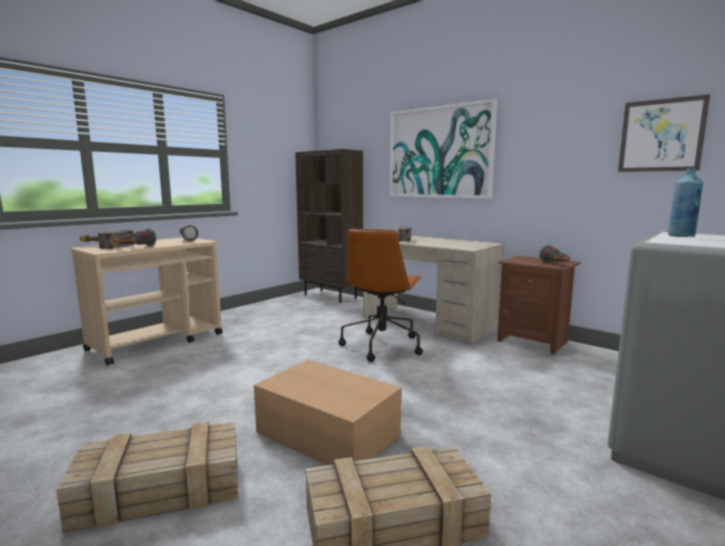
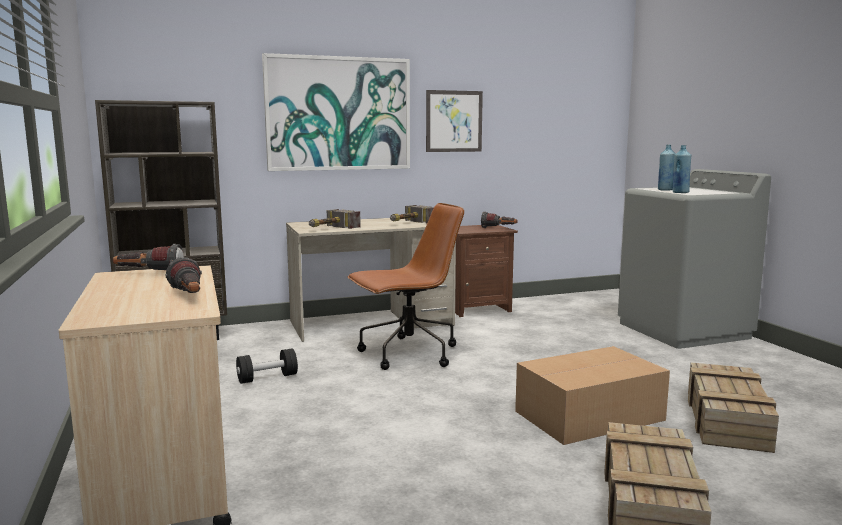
camera: 60 degrees left, 0 degrees up
hammer [80,230,135,249] -> hammer moved to [390,205,434,223]
brown office chair [339,229,423,362] -> brown office chair turned 75 degrees counterclockwise [347,203,464,370]
picture [618,94,710,172] -> picture moved to [426,90,483,152]
none -> black dumbbell [236,348,298,384]
none -> blue bottle [673,145,691,193]

